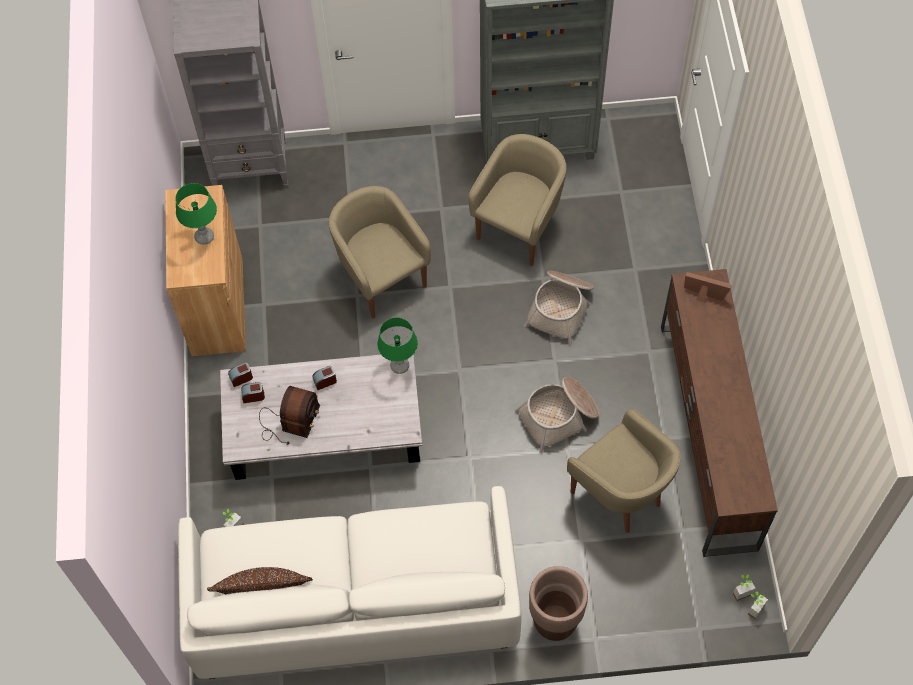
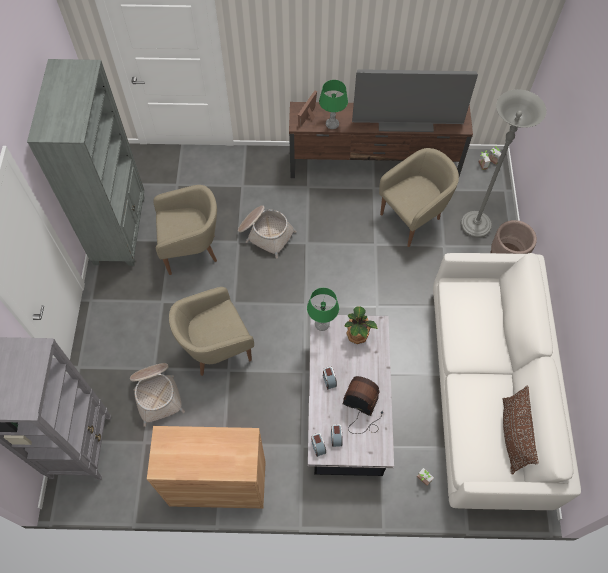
camera: 85 degrees left, 0 degrees up
green table lamp [175,183,217,245] -> green table lamp moved to [319,80,348,129]
beige armchair [468,134,566,266] -> beige armchair turned 135 degrees clockwise [153,185,217,275]
basket [515,377,599,453] -> basket moved to [130,363,185,427]
none -> potted plant [345,307,378,344]
none -> television [352,69,478,132]
none -> grey floor lamp [461,89,546,238]

